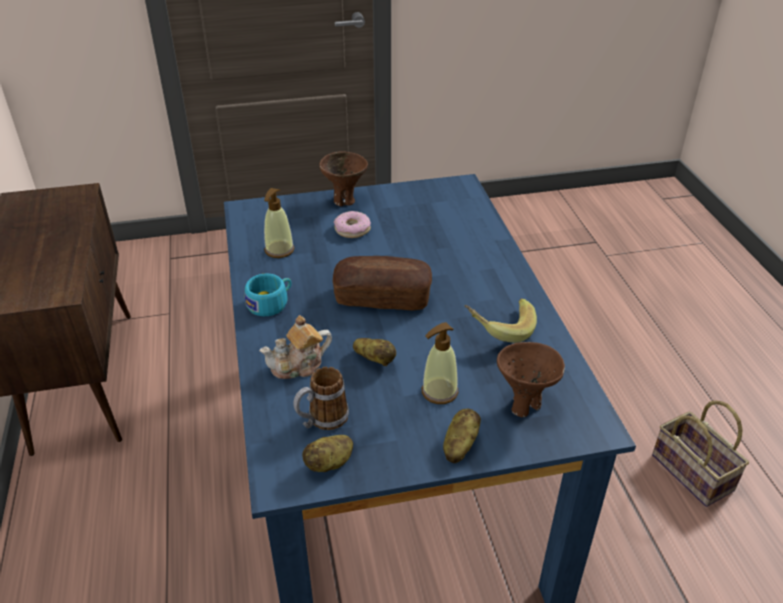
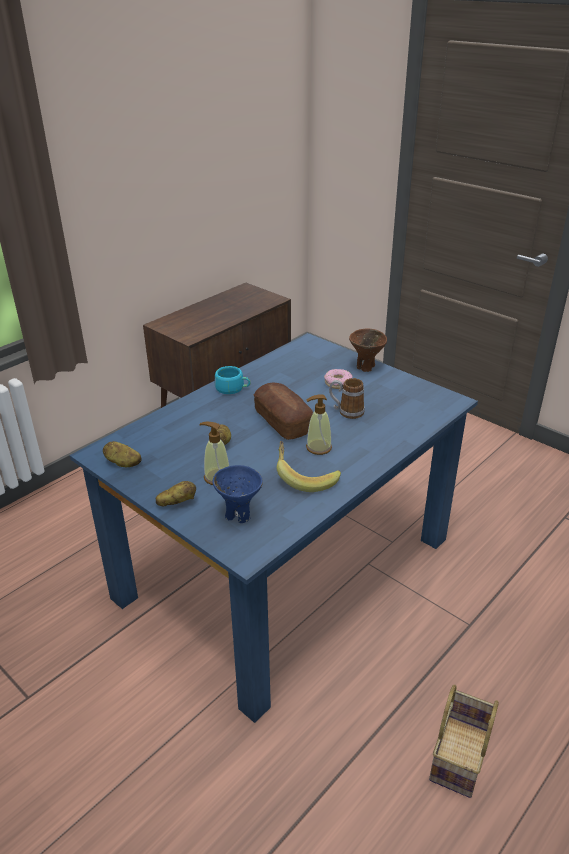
camera: 55 degrees right, 5 degrees down
teapot [259,315,332,379] -> none
soap dispenser [264,188,294,258] -> soap dispenser moved to [306,394,332,455]
mug [293,367,349,430] -> mug moved to [329,378,365,419]
brown bowl [497,342,565,417] -> blue bowl [212,465,263,523]

